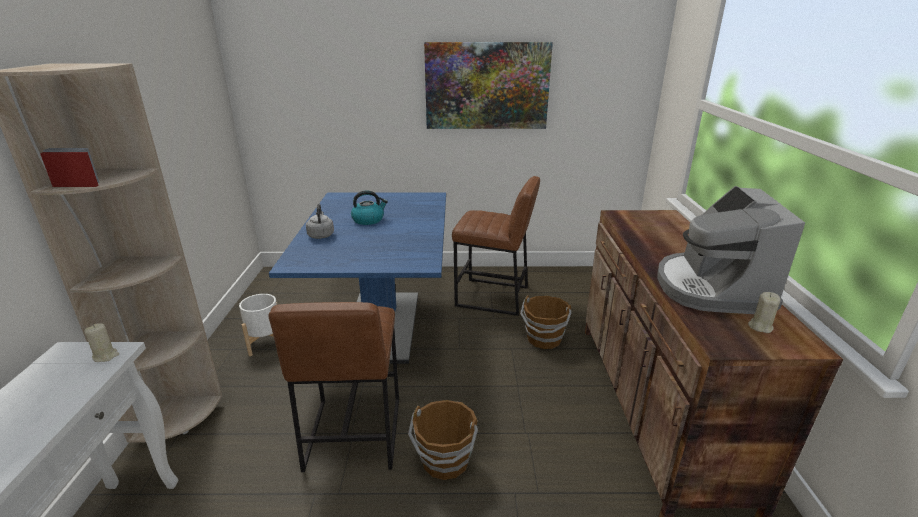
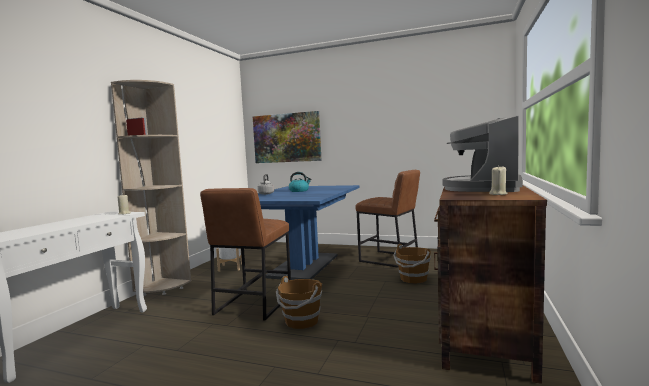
camera: 20 degrees right, 20 degrees down
picture [424,42,553,129] -> picture moved to [253,111,322,163]

